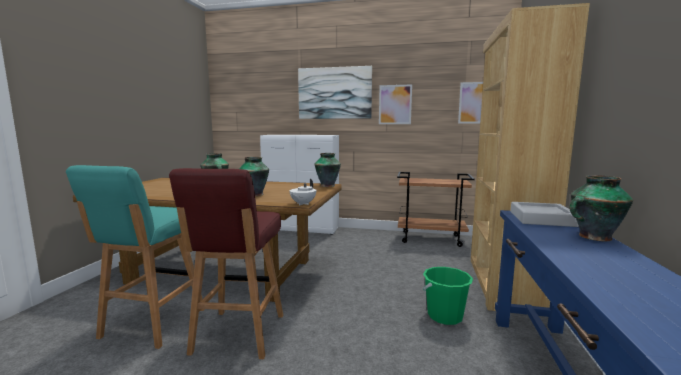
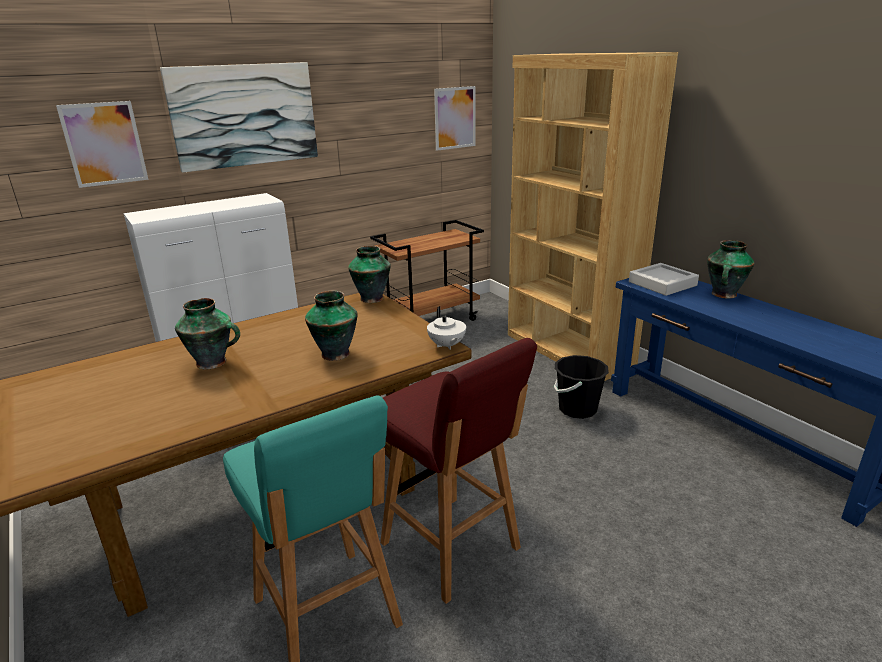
camera: 45 degrees left, 15 degrees up
picture [379,84,412,124] -> picture moved to [56,101,149,188]
green bucket [423,267,473,325] -> black bucket [554,355,609,419]

